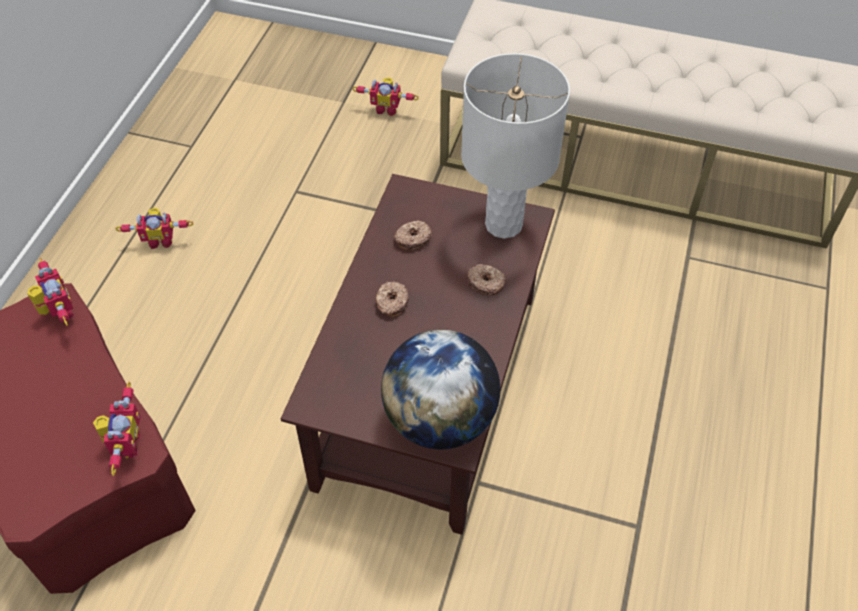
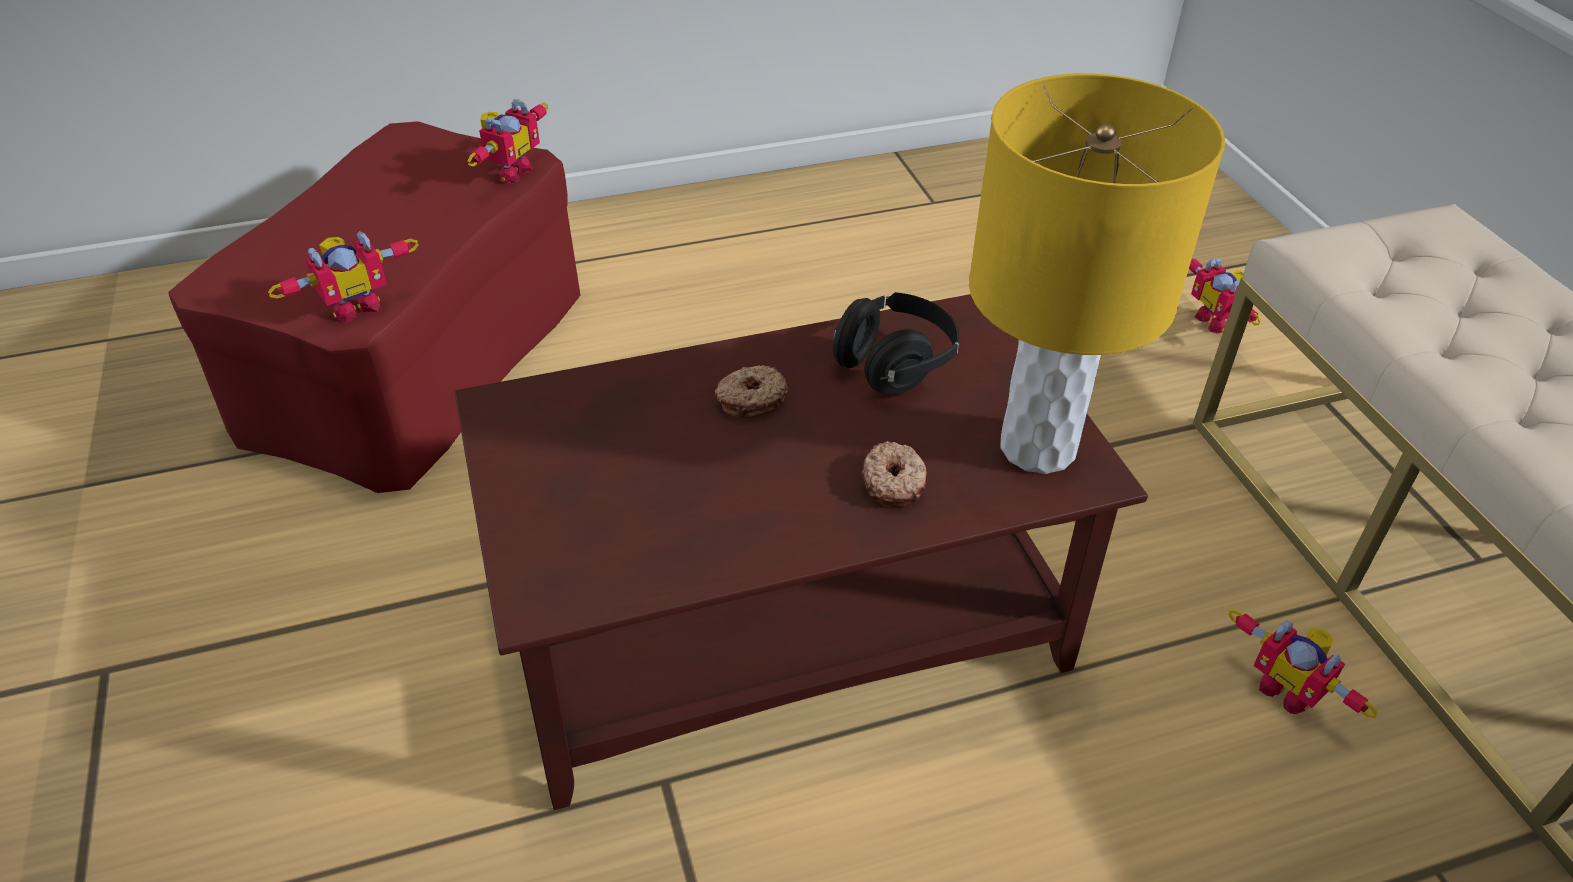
camera: 55 degrees right, 10 degrees down
toy robot [115,207,194,249] -> toy robot moved to [1228,610,1378,718]
globe [381,329,500,449] -> none
donut [394,220,432,250] -> black headphones [833,292,960,395]
white table lamp [461,53,570,239] -> yellow table lamp [969,73,1225,474]

